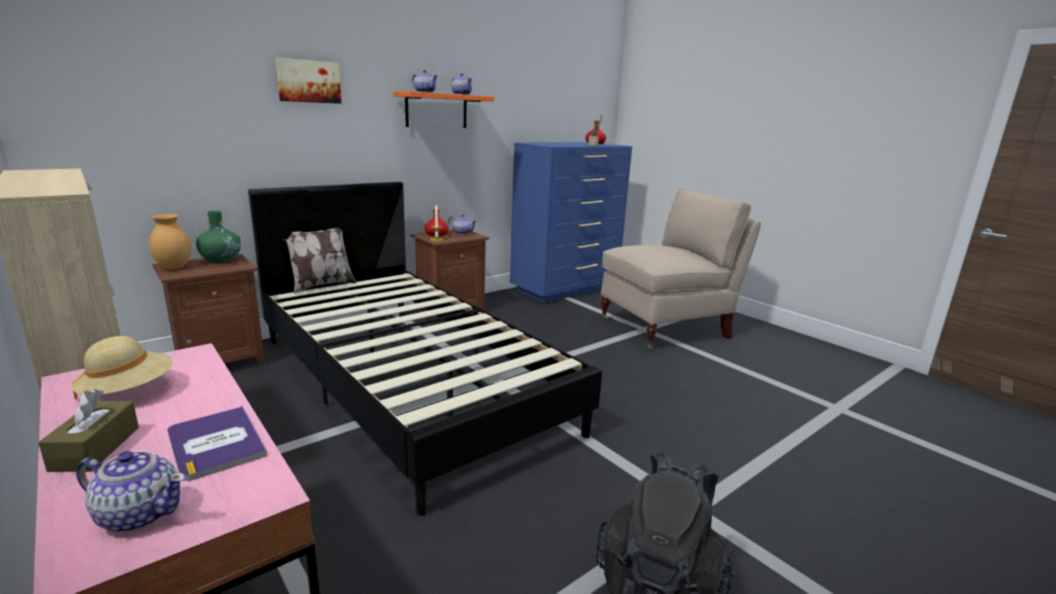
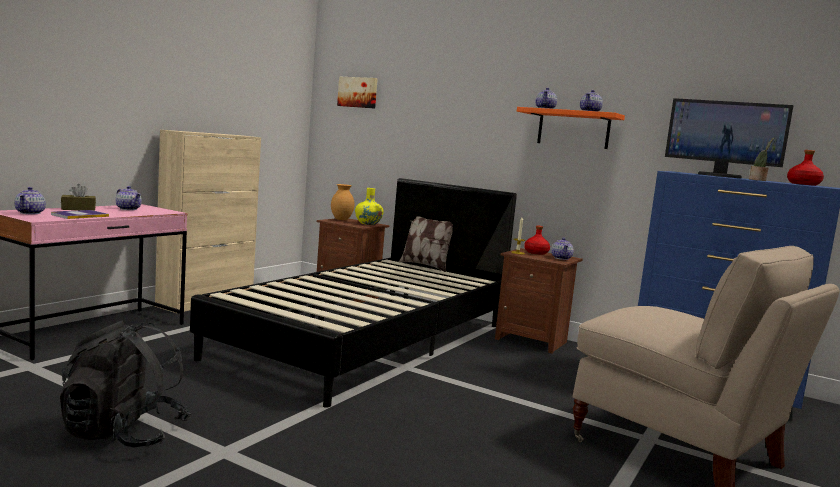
camera: 70 degrees right, 10 degrees down
beige hat [72,336,173,400] -> teapot [116,186,142,210]
green vase [196,211,241,263] -> yellow vase [355,188,384,225]
picture [276,58,341,104] -> picture moved to [337,77,378,109]
none -> monitor [665,98,794,178]

